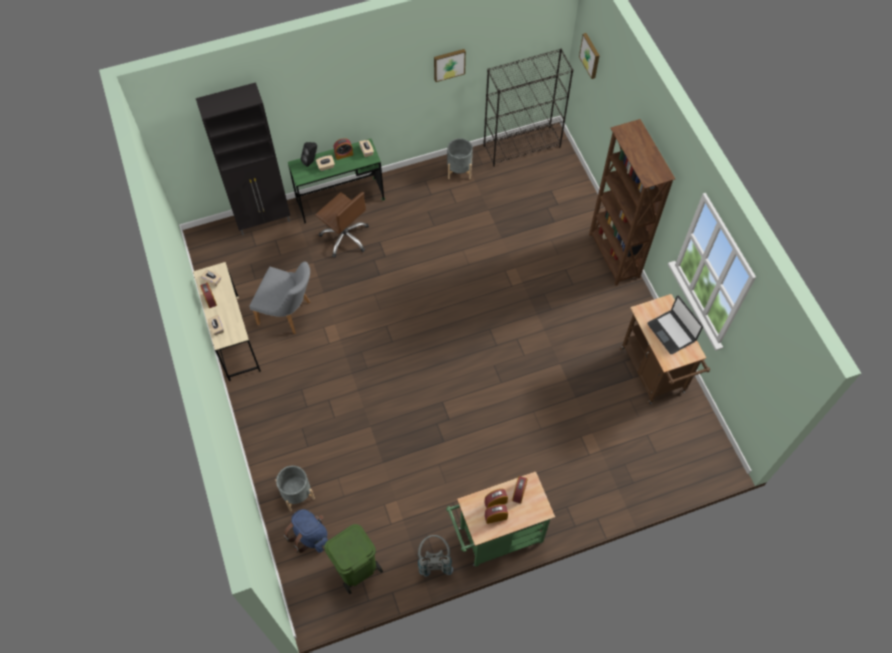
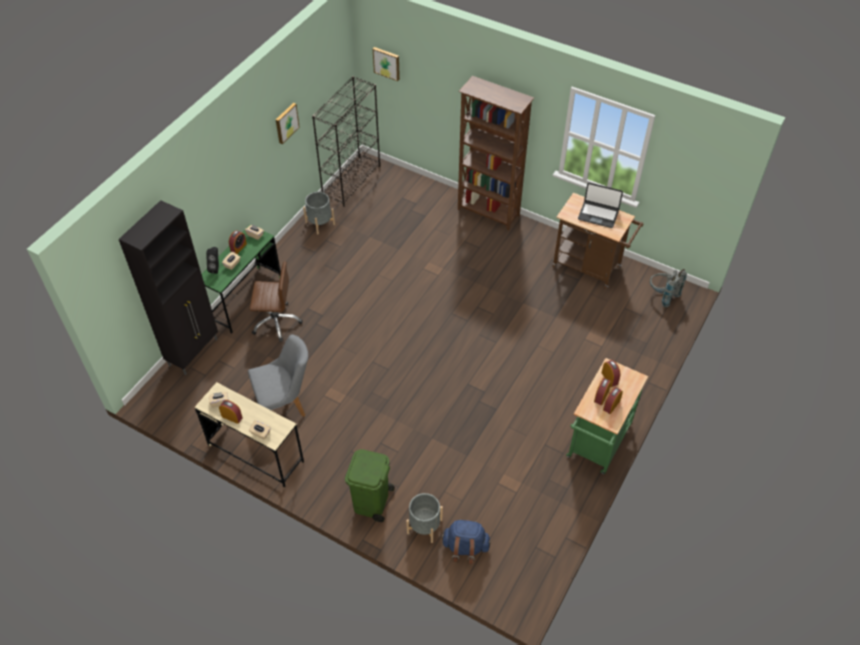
camera: 40 degrees left, 10 degrees down
green trash can [324,524,383,594] -> green trash can moved to [345,449,395,522]
grey backpack [418,535,453,577] -> grey backpack moved to [650,269,687,307]

